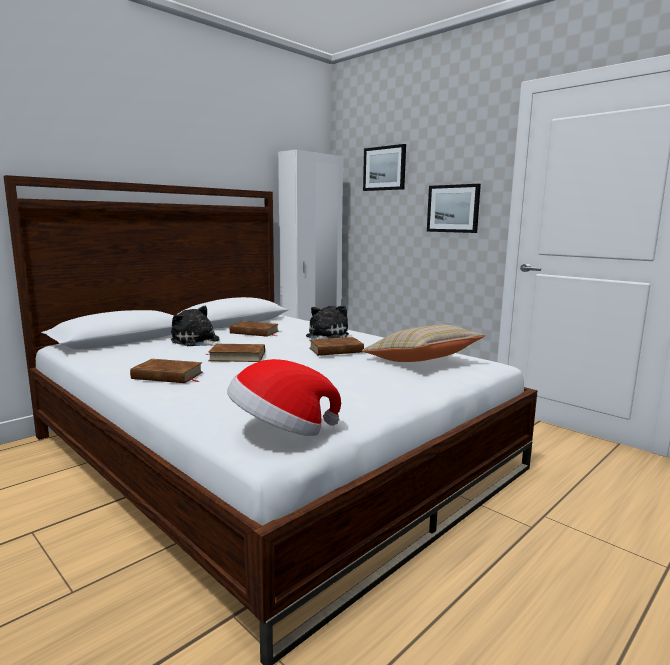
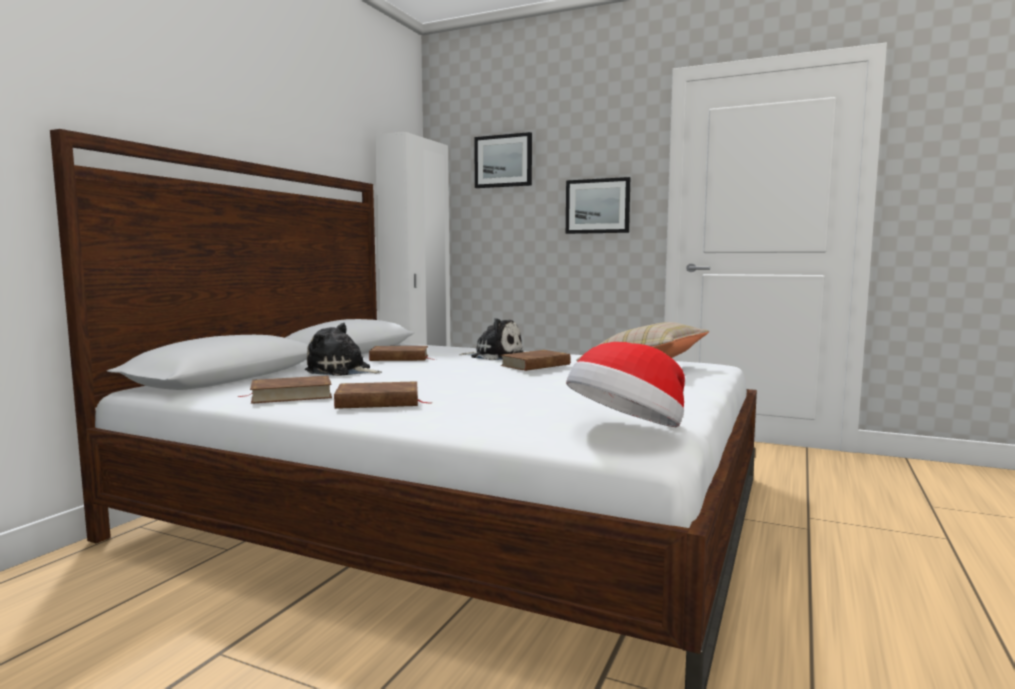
camera: 20 degrees left, 5 degrees down
brown book [205,344,265,362] -> brown book moved to [239,376,332,404]
plush toy [306,305,349,339] -> plush toy turned 105 degrees clockwise [459,318,523,360]

